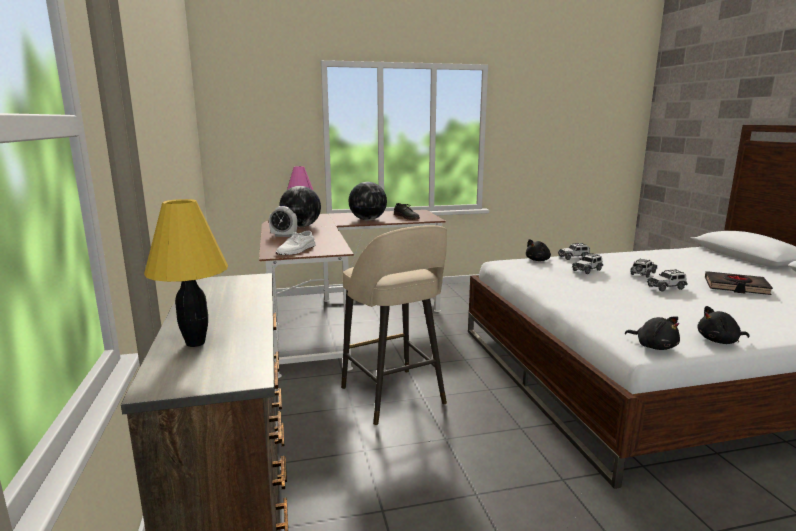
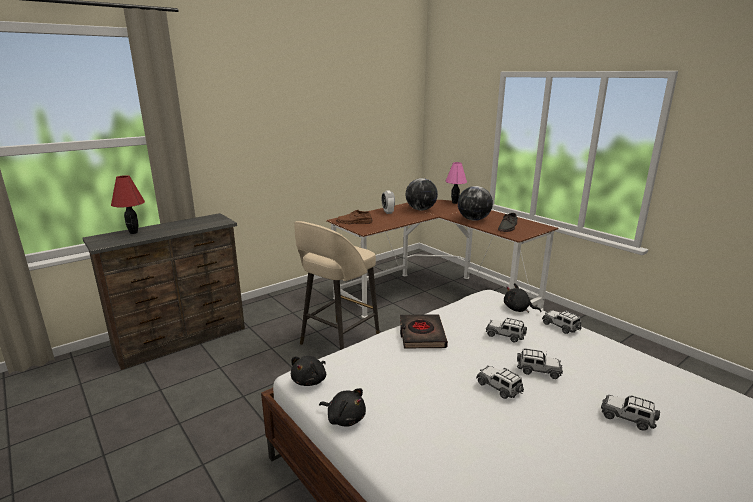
camera: 65 degrees right, 5 degrees up
yellow table lamp [144,199,228,347] -> red table lamp [111,175,145,234]
white shoe [276,231,315,255] -> brown shoe [336,210,373,224]
black plush toy [698,306,750,344] -> black plush toy turned 150 degrees clockwise [319,388,366,426]
black book [705,271,773,295] -> black book moved to [400,314,448,348]
none -> toy car [601,395,660,431]

